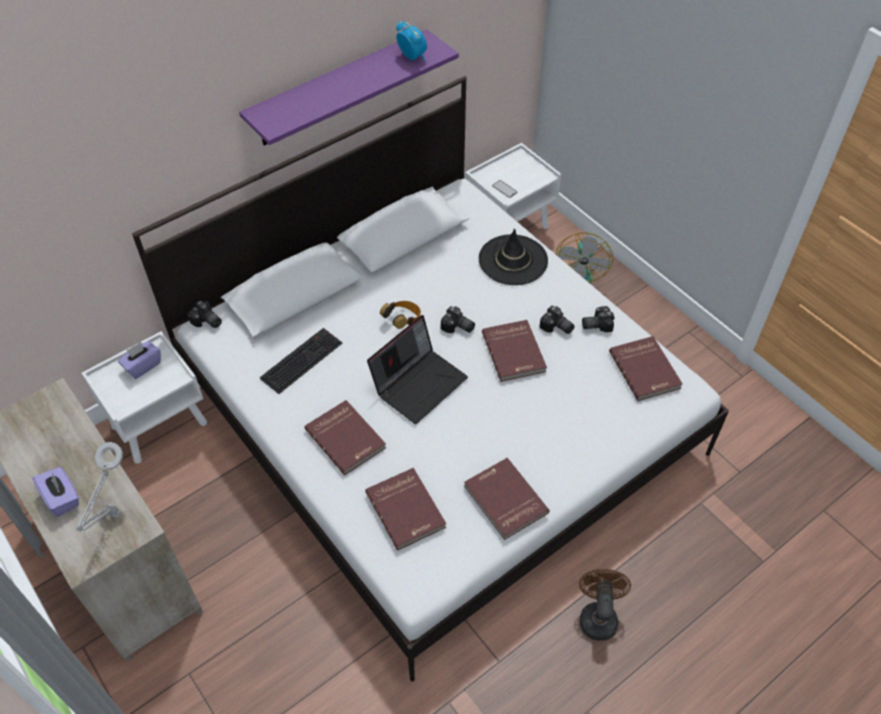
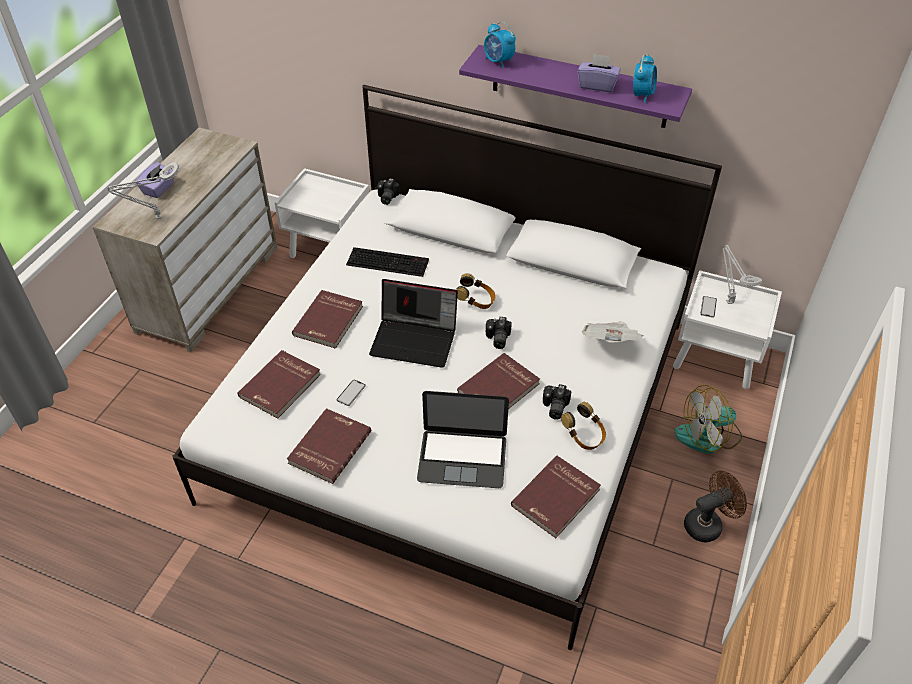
camera: 60 degrees right, 5 degrees down
purple tissue box [118,341,161,379] -> purple tissue box moved to [577,54,620,92]
black hat [479,228,548,285] -> newspaper [582,321,643,343]
brown fan [579,569,631,641] -> brown fan moved to [684,470,747,542]
camera [582,306,614,332] -> headphones [561,402,606,450]
none -> phone [337,380,366,406]
none -> laptop [417,391,509,488]
none -> alarm clock [484,22,516,68]
none -> grey table lamp [723,245,762,304]

